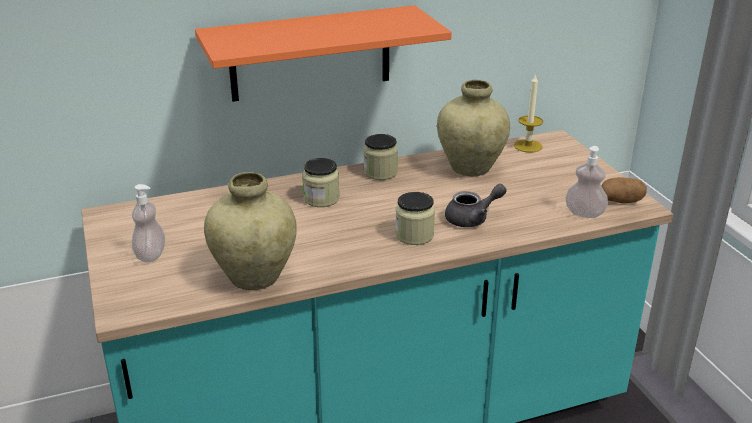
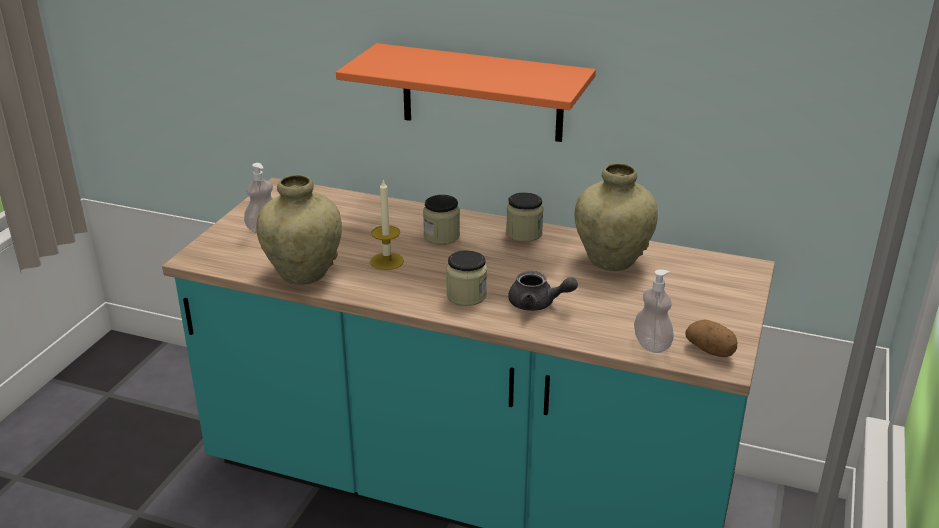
camera: 40 degrees right, 0 degrees up
candle [514,74,543,153] -> candle moved to [370,180,404,270]

